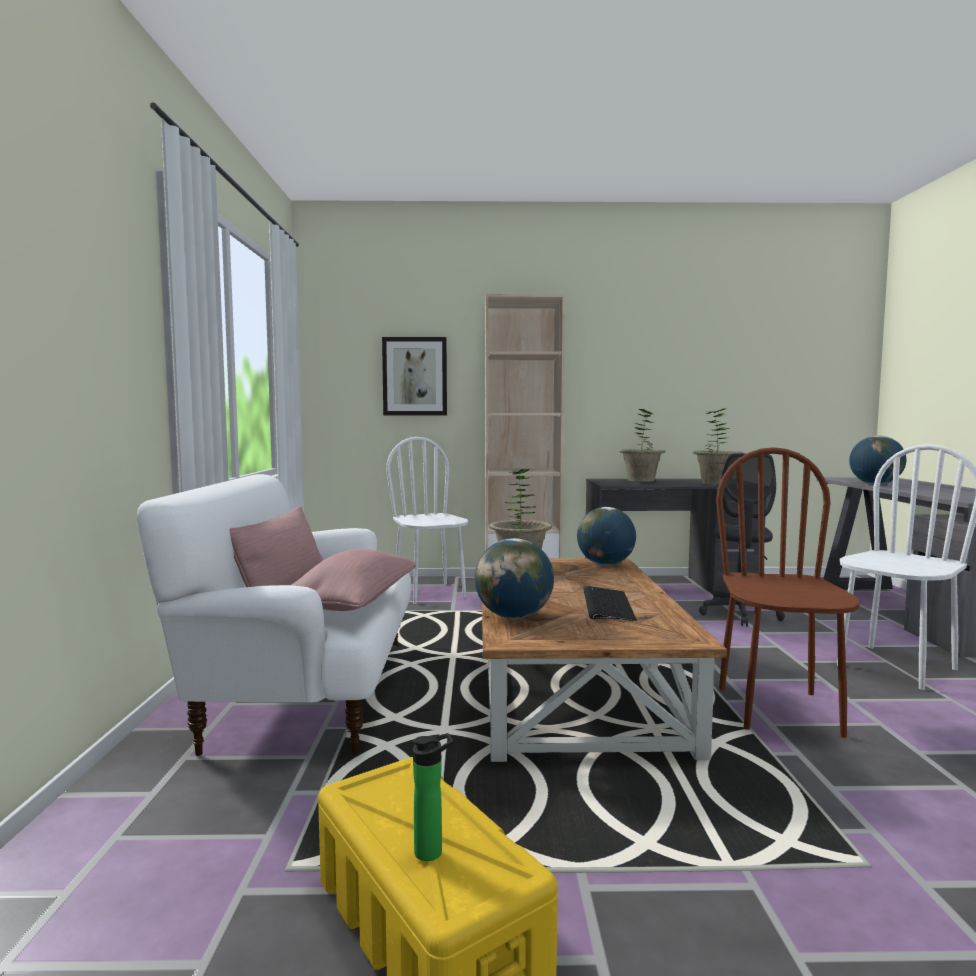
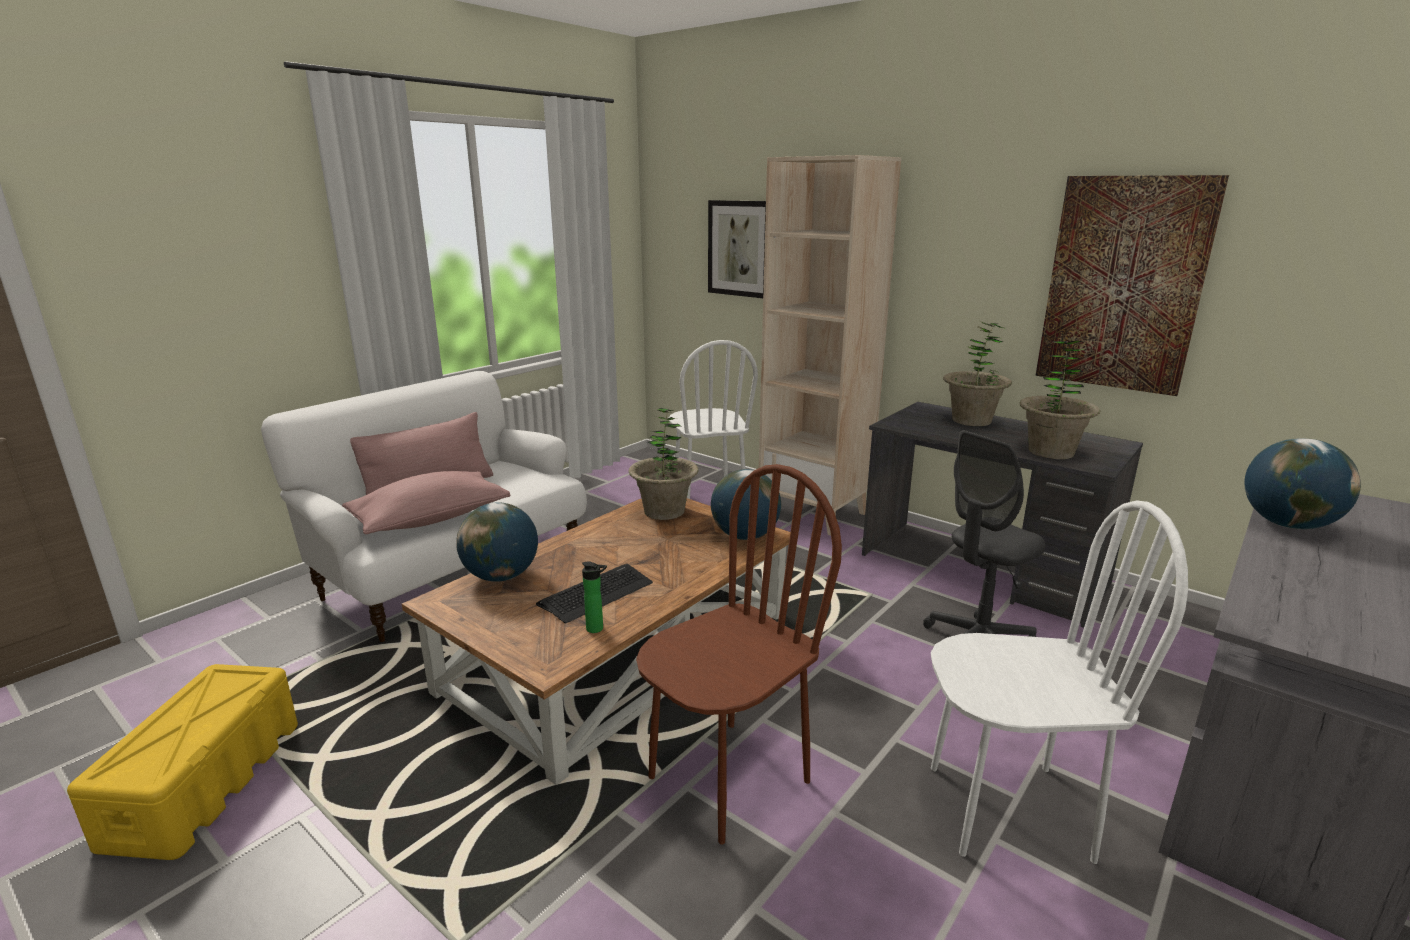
camera: 40 degrees right, 15 degrees up
white chair [386,437,468,604] -> white chair turned 150 degrees clockwise [669,340,758,499]
bottle [412,733,453,861] -> bottle moved to [582,561,607,633]
none -> picture [1035,175,1229,396]

